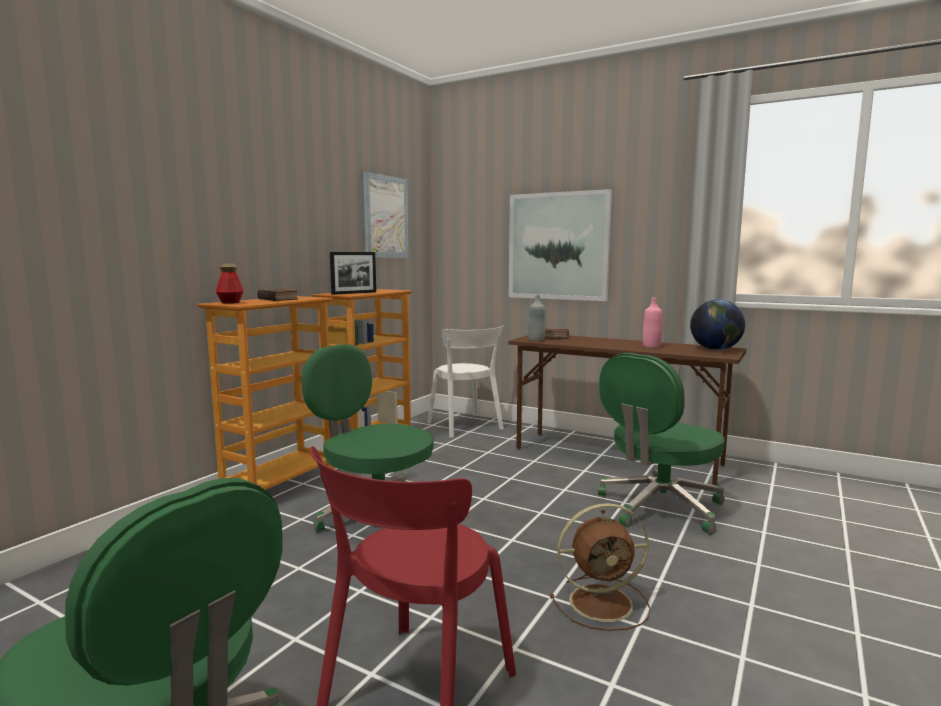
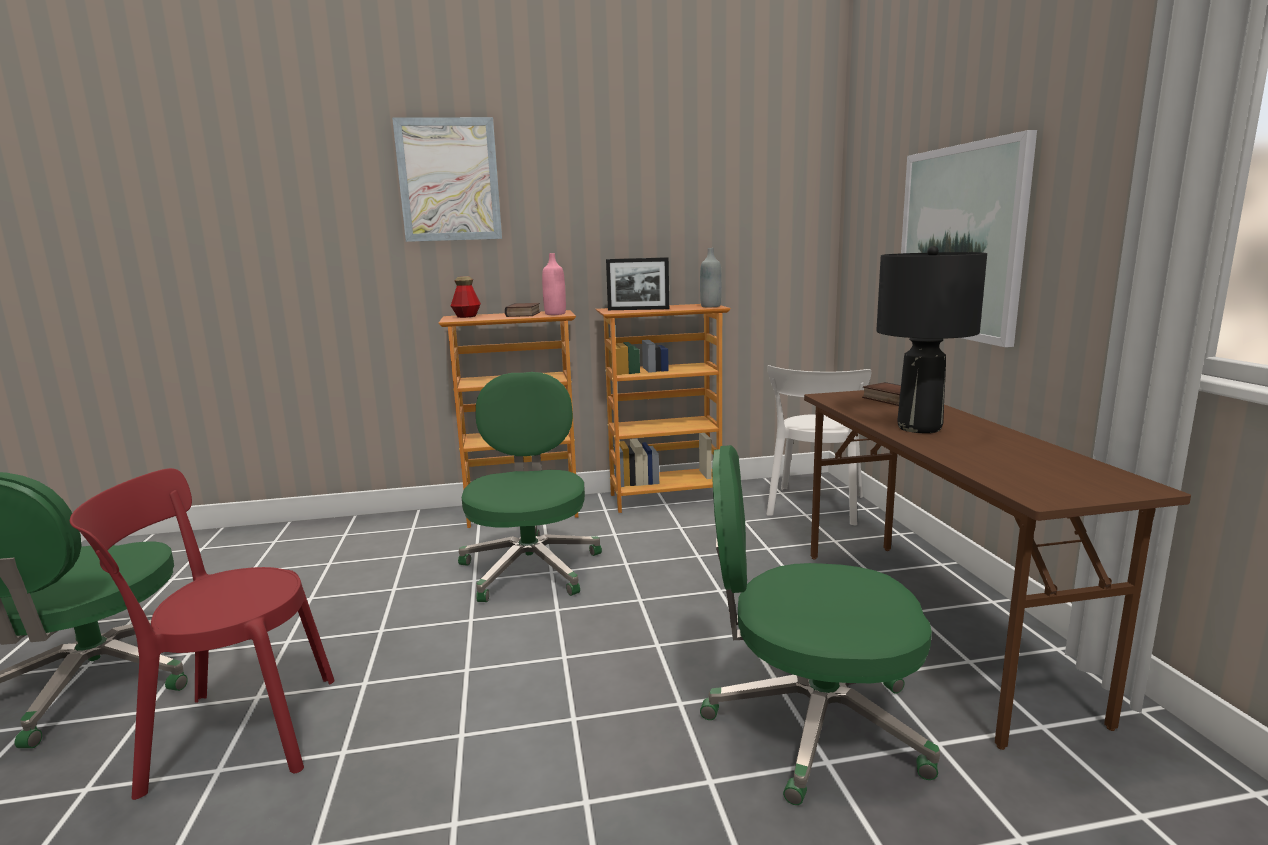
camera: 50 degrees right, 5 degrees up
picture [363,172,409,258] -> picture moved to [392,117,502,242]
grey bottle [528,295,546,341] -> grey bottle moved to [700,248,722,307]
brown fan [550,503,650,631] -> none
pink bottle [643,298,663,347] -> pink bottle moved to [542,253,566,315]
globe [690,300,745,350] -> none
none -> black table lamp [876,246,987,433]

